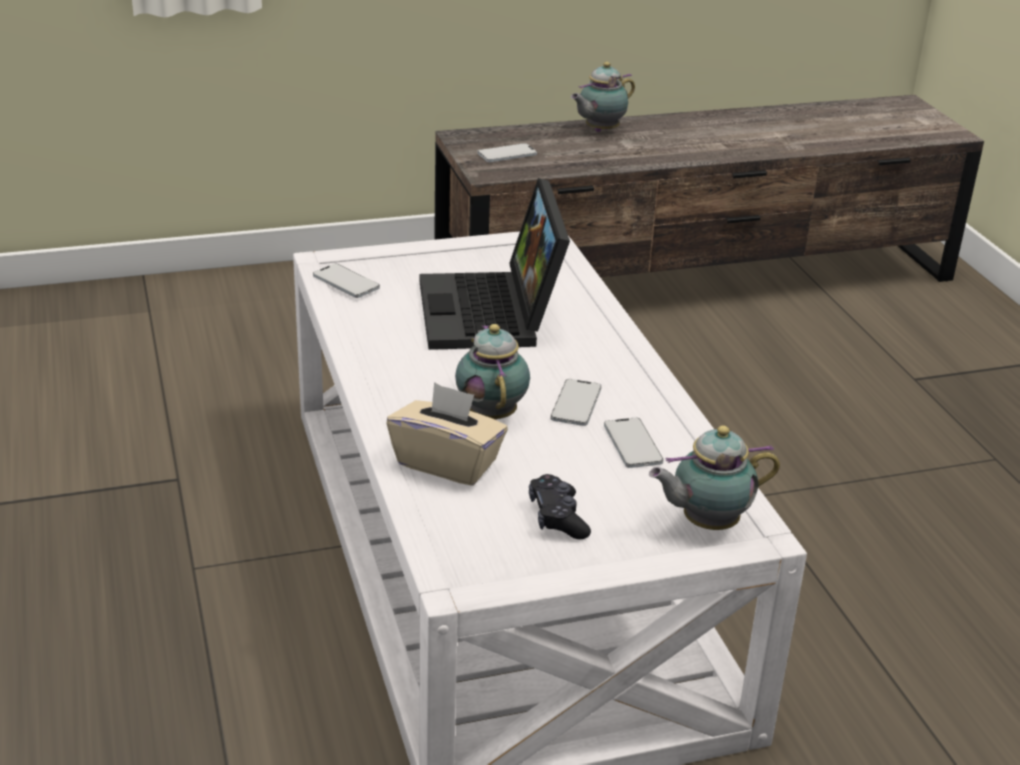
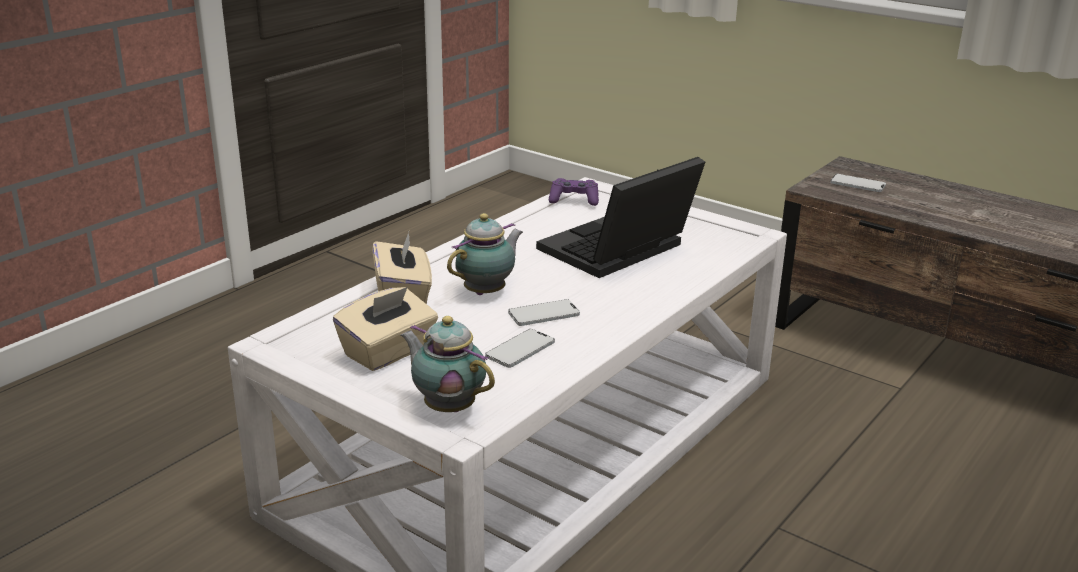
camera: 55 degrees right, 5 degrees down
phone [313,263,380,298] -> purple game controller [549,178,599,206]
black game controller [529,474,591,539] -> beige tissue box [333,287,438,371]
teapot [571,62,635,132] -> none

